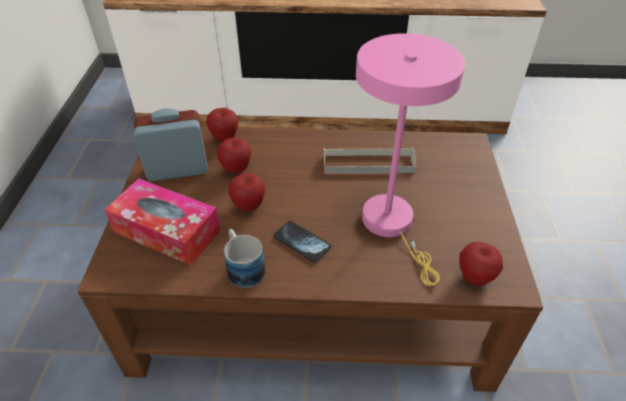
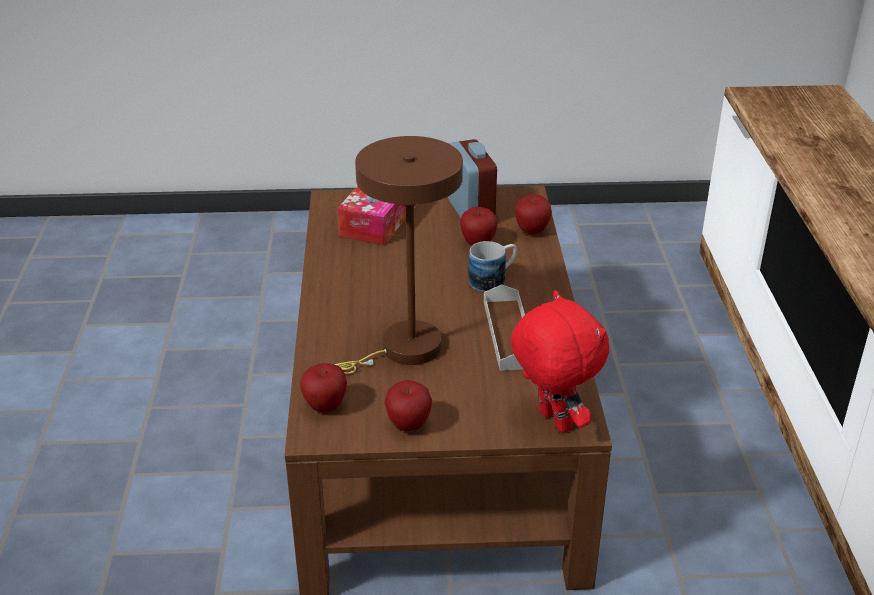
camera: 85 degrees right, 10 degrees down
mug [224,229,265,288] -> mug moved to [468,241,517,292]
apple [228,173,266,211] -> apple moved to [384,380,432,431]
phone [273,221,331,263] -> none
pink table lamp [356,33,465,286] -> brown table lamp [334,136,463,374]
none -> red plush toy [511,290,609,433]

